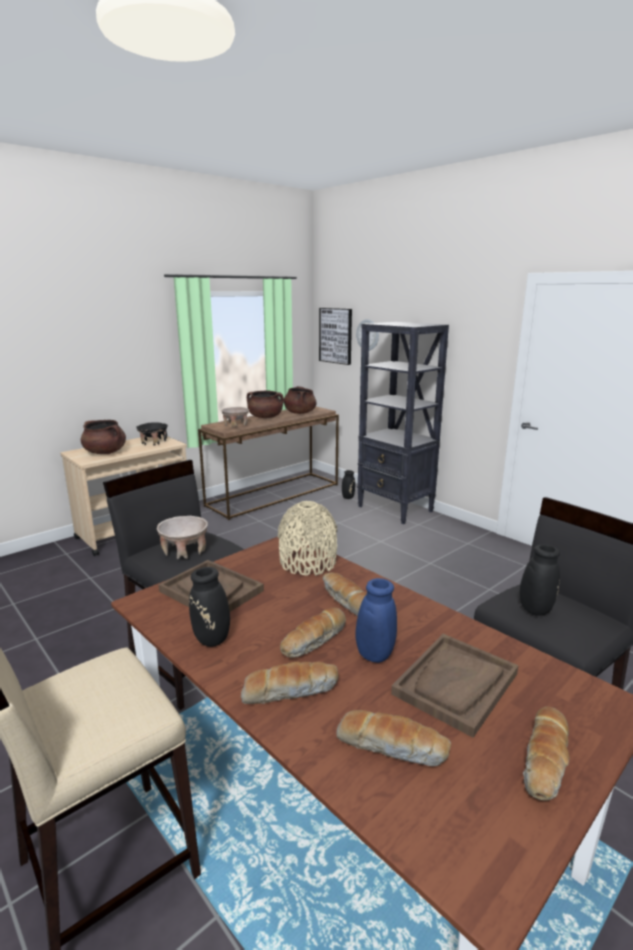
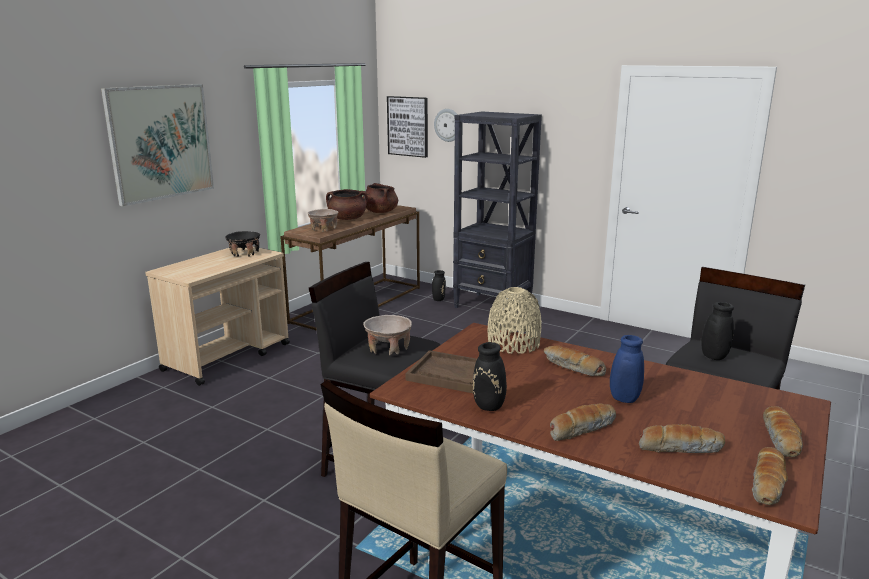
camera: 15 degrees left, 0 degrees up
brown cooking pot [81,420,126,454] -> none
bread [280,607,346,658] -> bread moved to [752,447,788,505]
brown tray [391,634,519,738] -> none
none -> picture [101,84,214,206]

